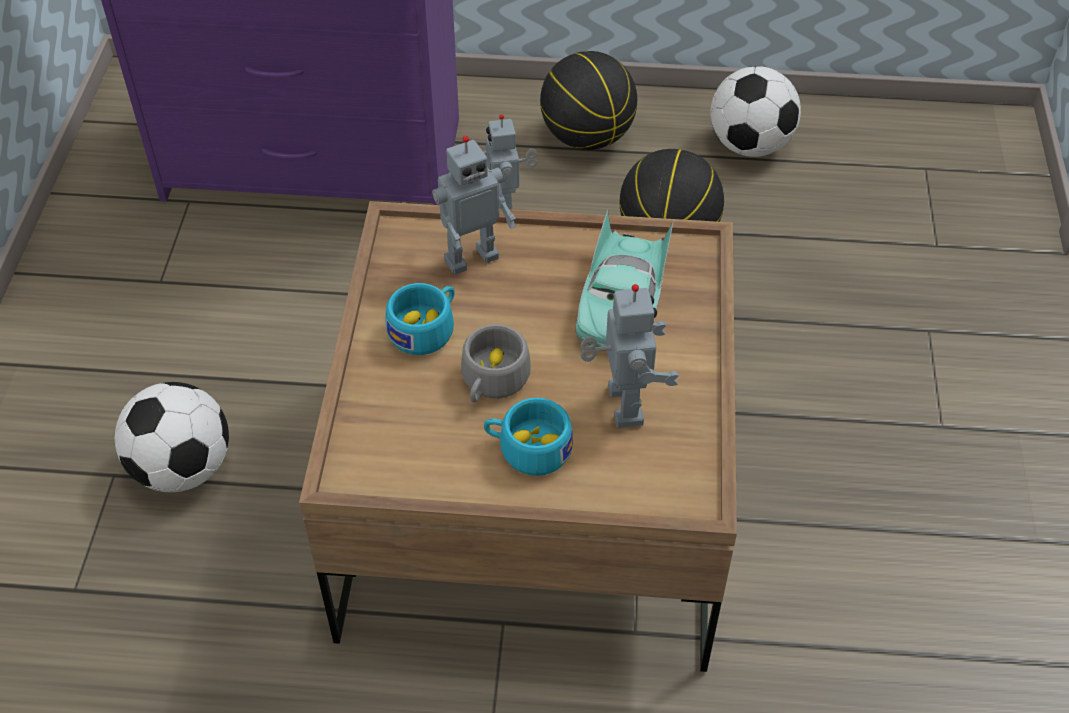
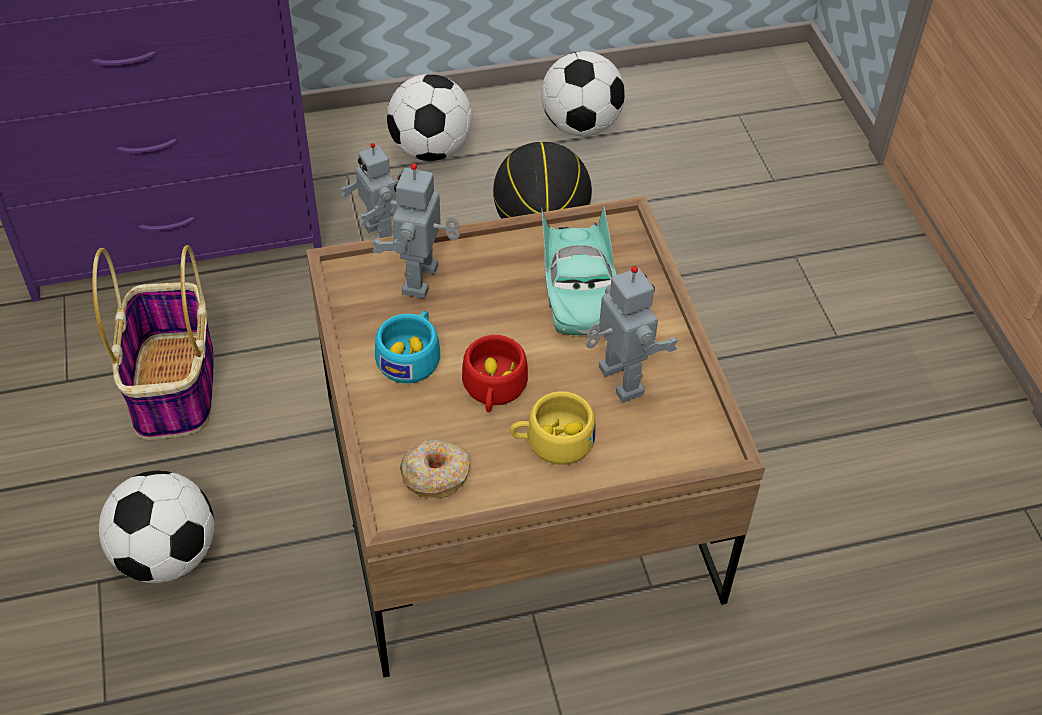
camera: 20 degrees left, 0 degrees up
toy robot [432,136,516,275] -> toy robot turned 150 degrees clockwise [372,163,460,299]
grey cup [461,324,531,402] -> red cup [462,335,528,412]
turquoise cup [484,398,573,476] -> yellow cup [510,391,596,465]
basketball [540,51,637,150] -> football [387,74,473,161]
none -> basket [92,245,214,440]
none -> donut [400,440,470,499]

